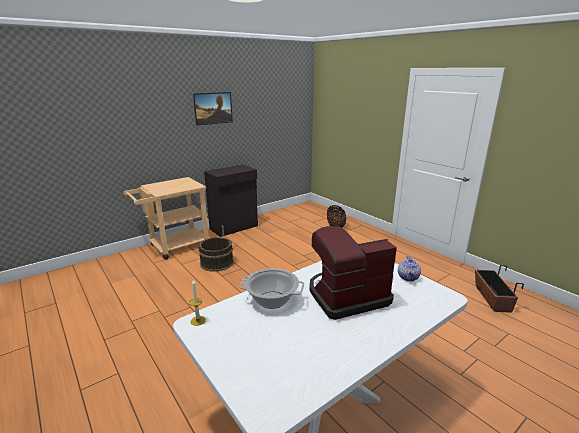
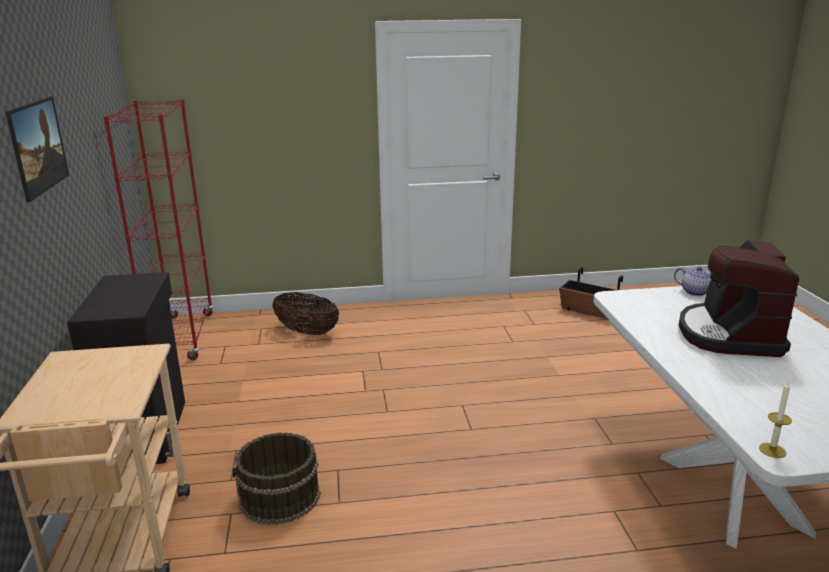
camera: 60 degrees left, 0 degrees up
cooking pot [239,268,304,309] -> none
none -> red bookcase [103,99,214,360]

